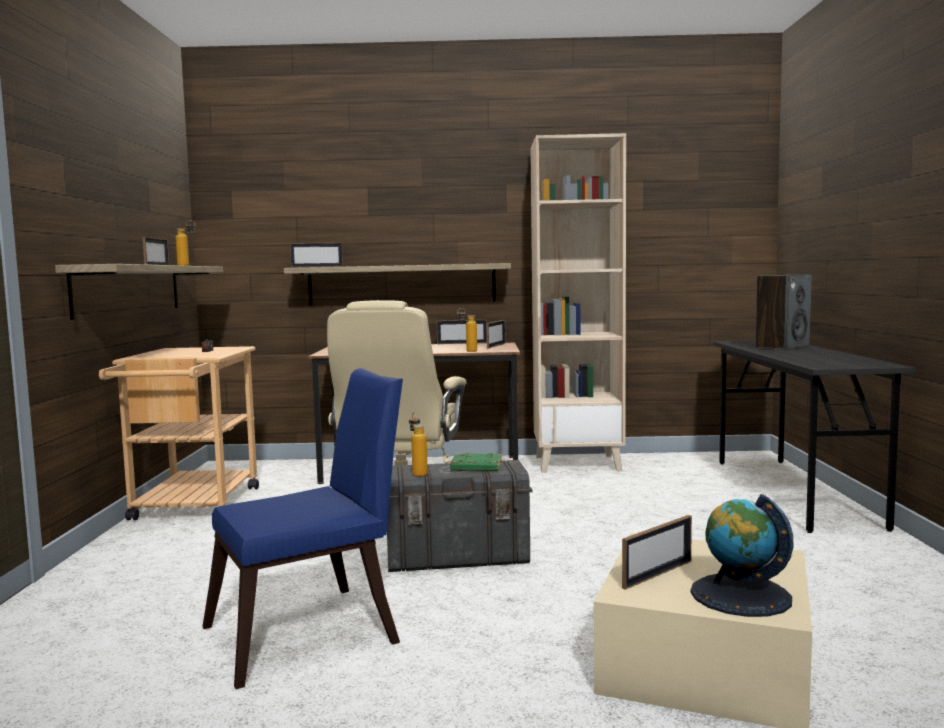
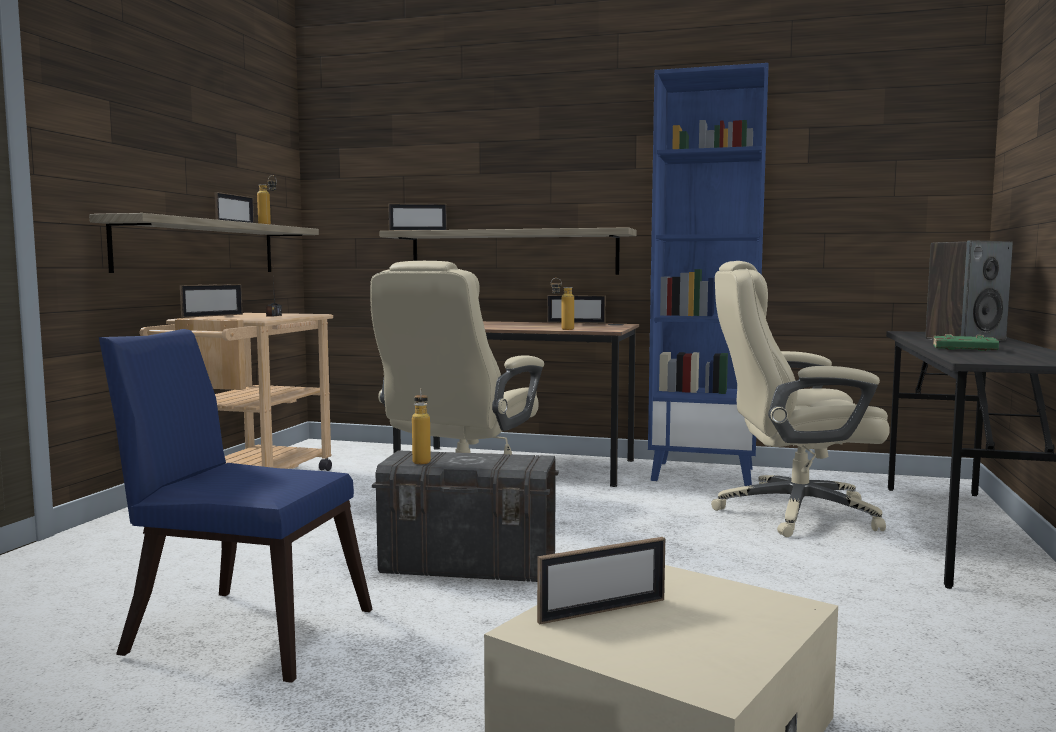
camera: 15 degrees right, 0 degrees up
blue chair [202,368,403,689] -> blue chair turned 150 degrees counterclockwise [99,329,373,683]
green book [450,453,502,471] -> green book moved to [933,334,999,351]
picture frame [486,320,506,348] -> picture frame moved to [180,284,243,318]
beige bookcase [530,133,626,473] -> blue bookcase [648,63,769,486]
globe [691,494,794,617] -> none
none -> beige office chair [711,261,890,537]

